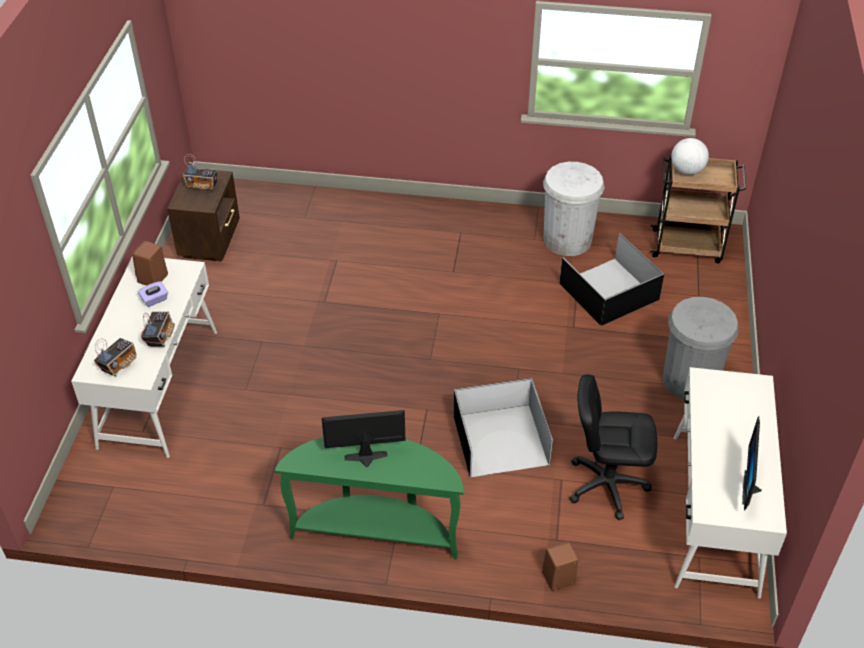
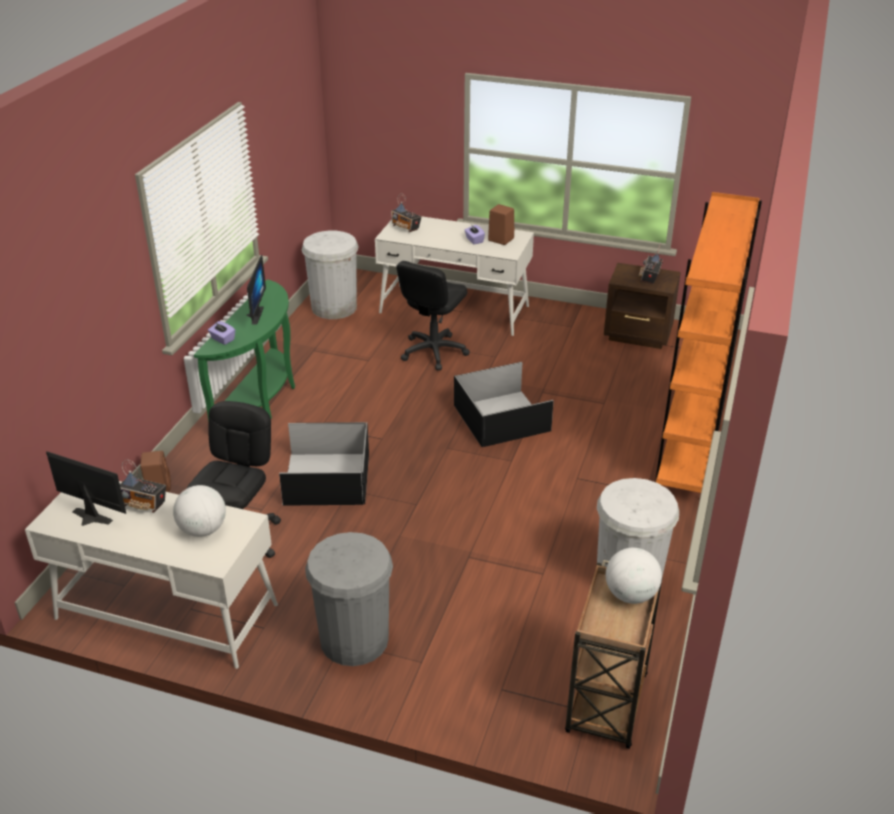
camera: 100 degrees right, 10 degrees down
radio [141,311,175,347] -> radio moved to [120,460,166,513]
black storage box [559,233,664,326] -> black storage box moved to [454,362,553,447]
none -> globe [173,485,226,537]
none -> purple tissue box [208,321,235,345]
none -> white trash can [302,231,359,319]
none -> black office chair [396,261,470,370]
none -> orange bookcase [656,192,762,493]

